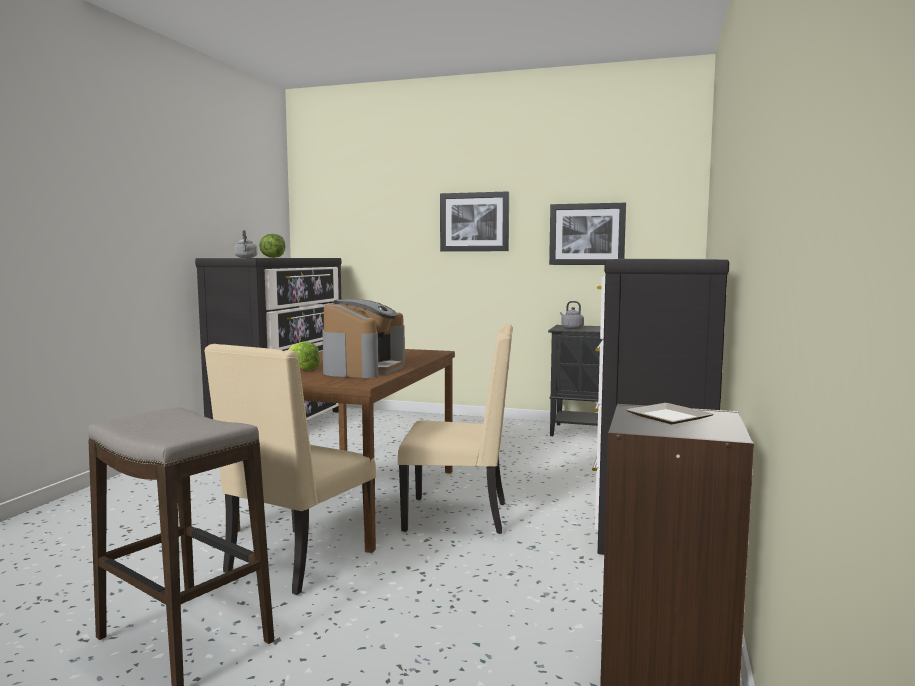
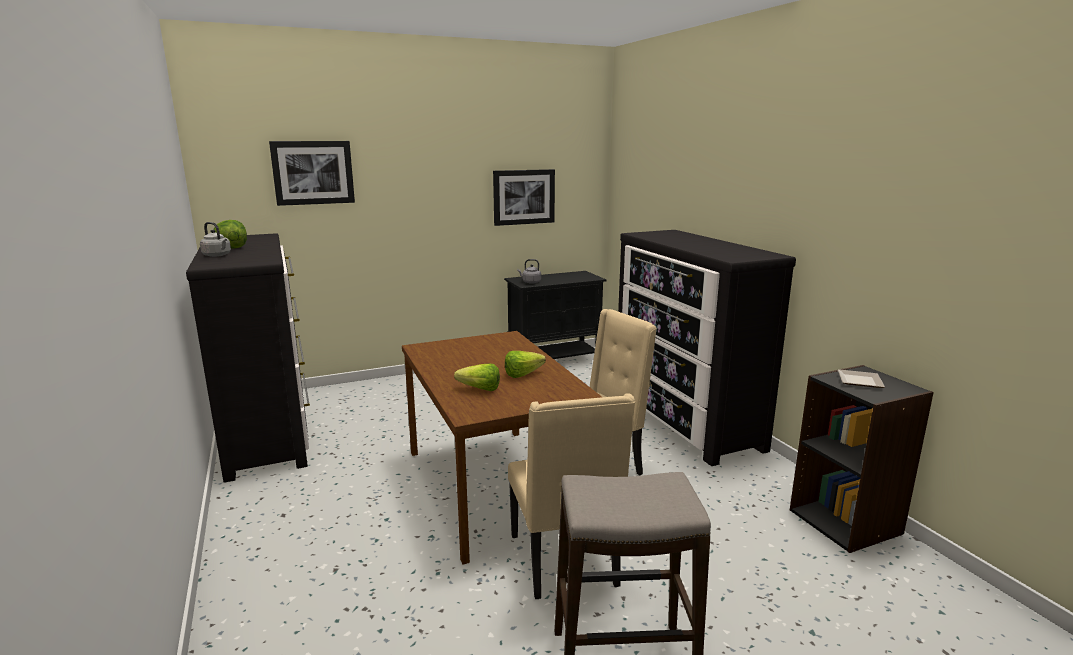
camera: 40 degrees left, 10 degrees up
coffee machine [323,299,405,378] -> lettuce [505,351,546,378]
picture [440,191,509,251] -> picture moved to [269,141,355,206]

